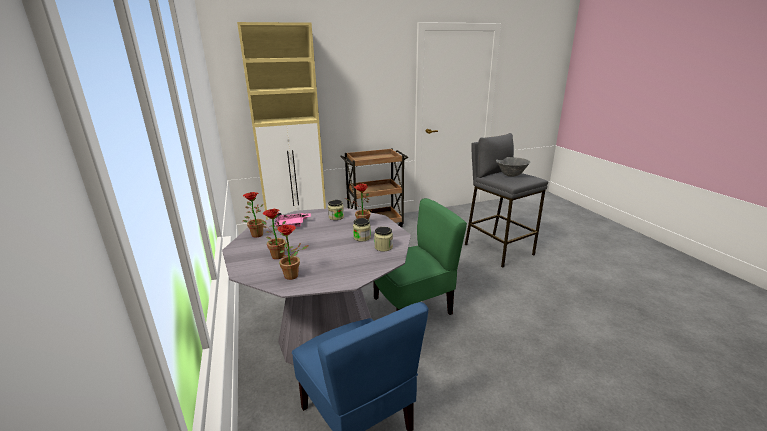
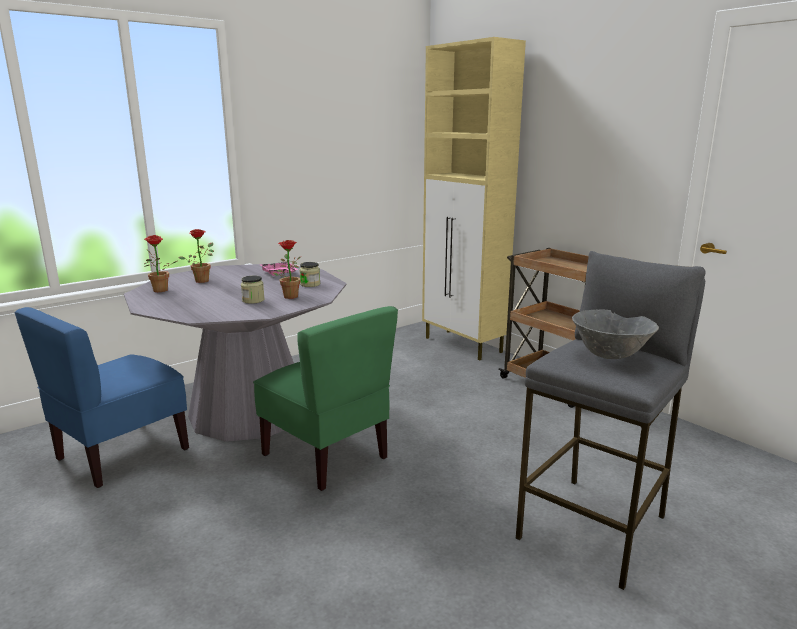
camera: 70 degrees right, 5 degrees down
potted plant [243,192,264,238] -> none
jar [374,227,393,252] -> none

